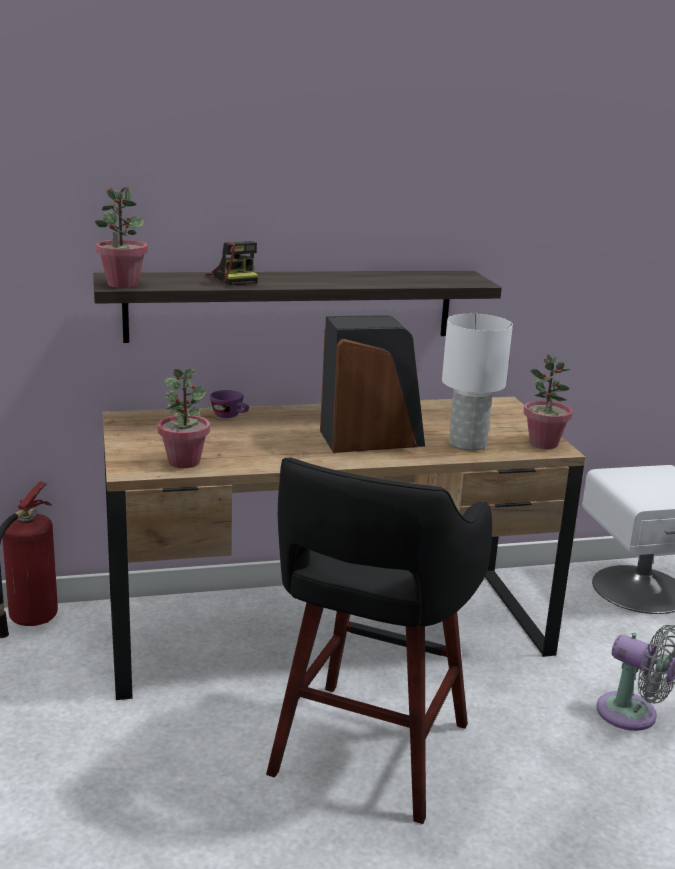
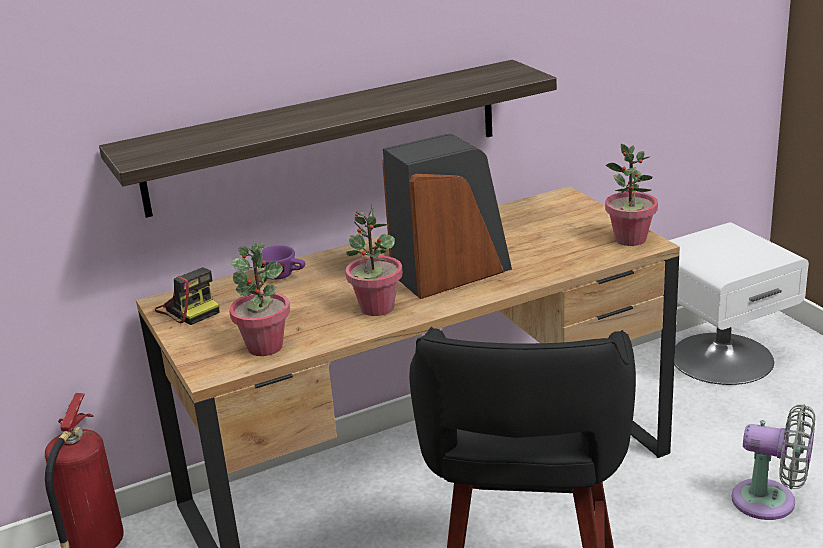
camera: 10 degrees left, 5 degrees up
potted plant [95,187,148,288] -> potted plant moved to [346,203,403,316]
camera [205,241,258,286] -> camera moved to [155,268,220,325]
white table lamp [442,314,513,451] -> none

